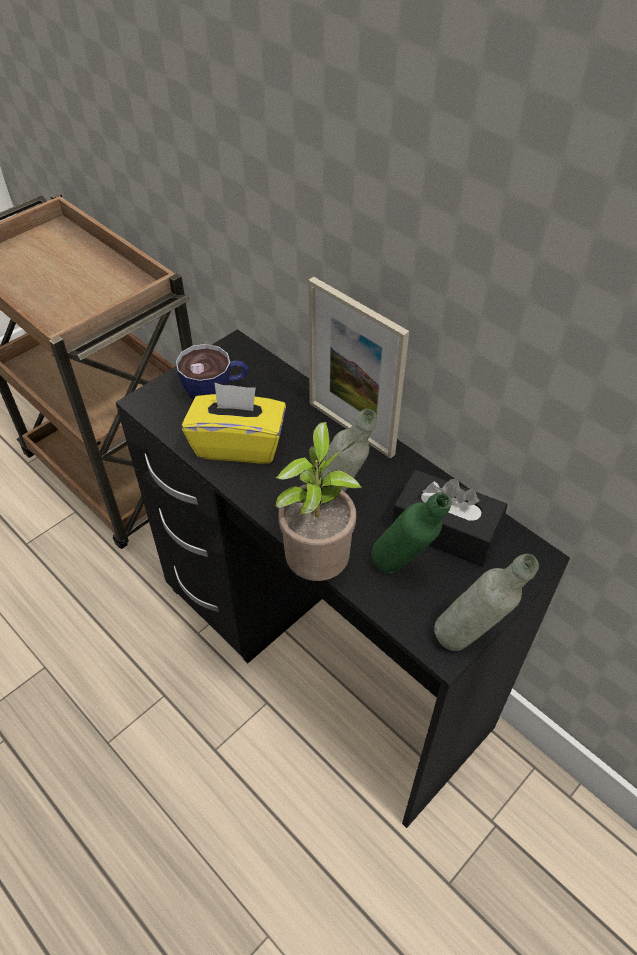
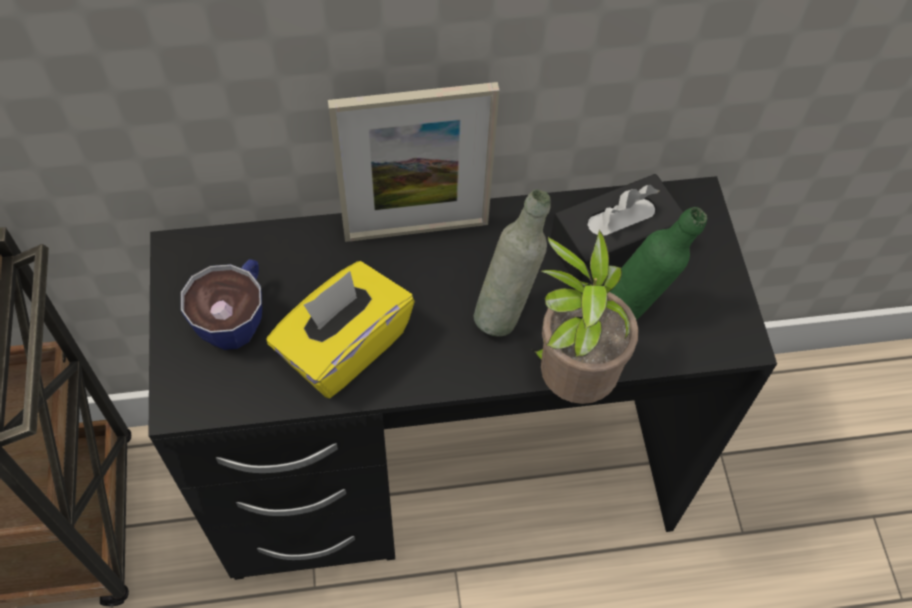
camera: 55 degrees left, 10 degrees up
grey bottle [434,554,539,651] -> none

